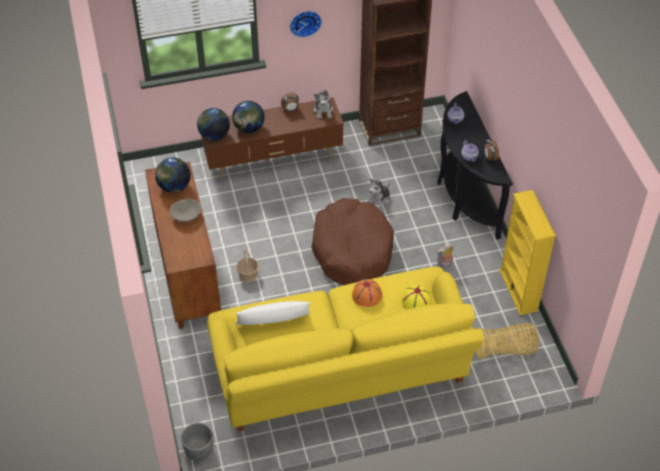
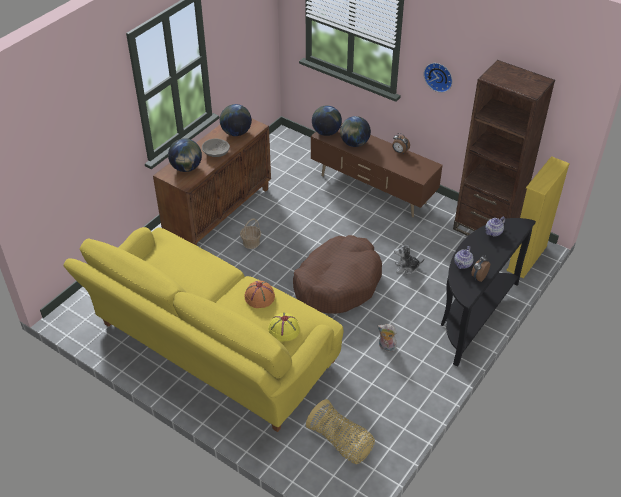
camera: 50 degrees right, 5 degrees down
grey planter [181,423,214,461] -> none
white pillow [235,301,311,325] -> none
plush toy [314,90,333,119] -> none
yellow bookcase [499,190,556,315] -> yellow bookcase moved to [506,156,570,278]
none -> globe [168,138,202,172]

